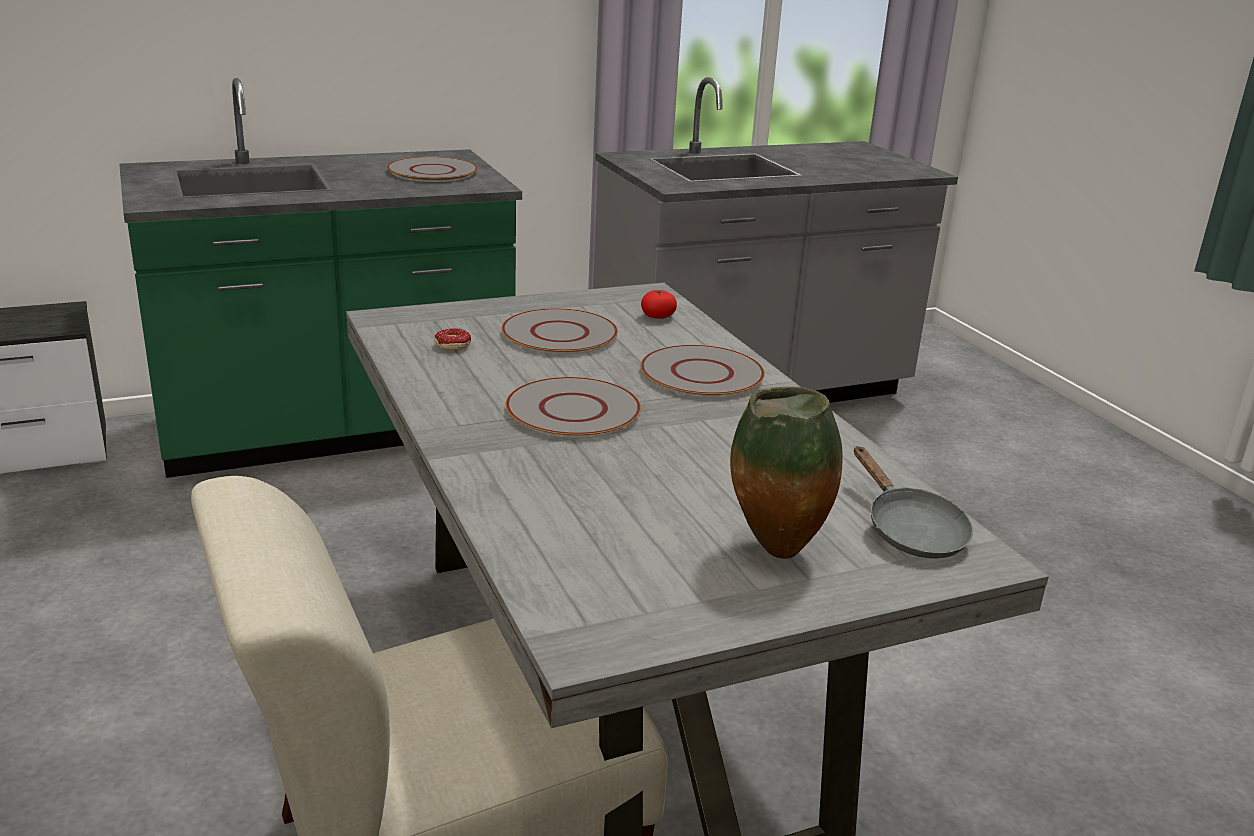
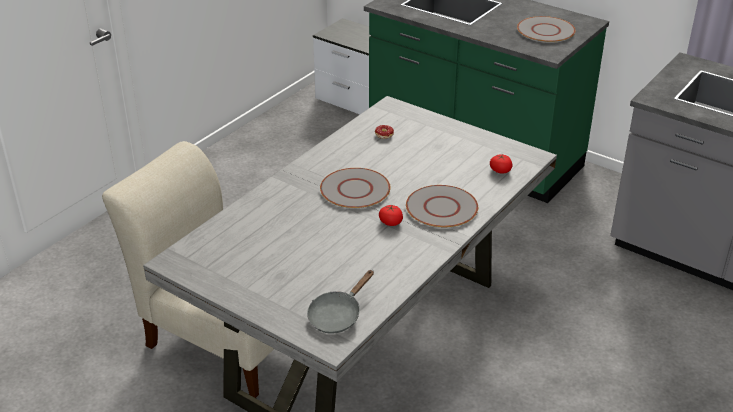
camera: 60 degrees right, 10 degrees up
grey plate [502,308,618,354] -> none
vase [730,387,843,559] -> none
none -> tomato [379,205,403,226]

